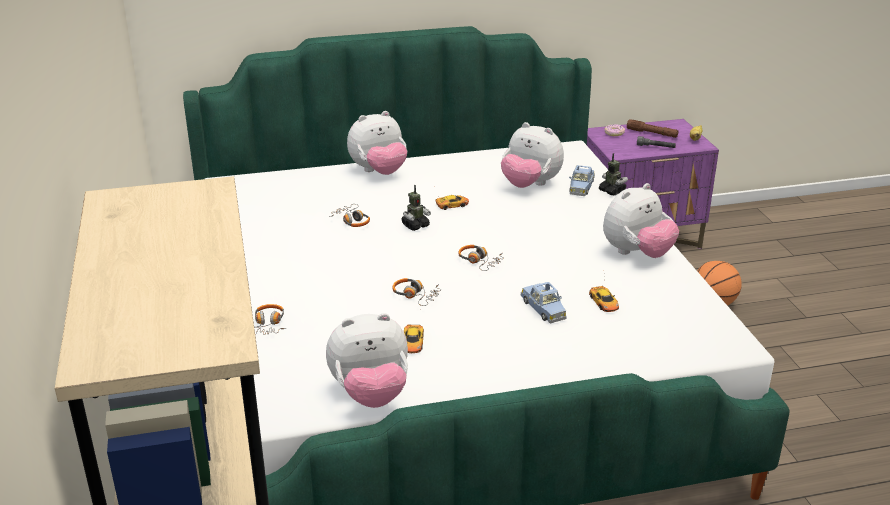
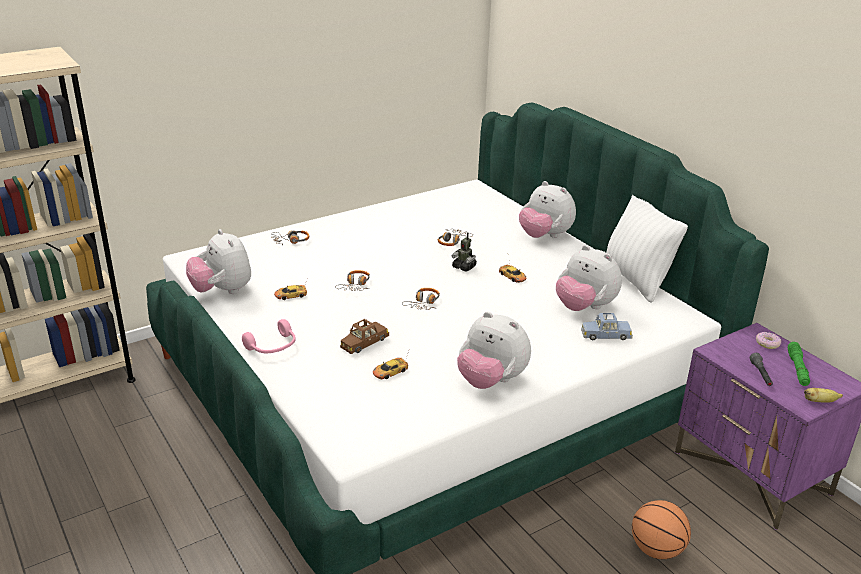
camera: 70 degrees right, 0 degrees up
plush toy [501,122,564,188] -> plush toy turned 60 degrees counterclockwise [556,245,622,311]
blue toy car [521,282,567,323] -> brown toy car [340,319,389,354]
toy robot [599,153,628,195] -> none
brown flashlight [627,119,678,138] -> green flashlight [788,342,810,386]
none -> pink headphones [242,319,296,353]
none -> white pillow [606,194,688,303]

